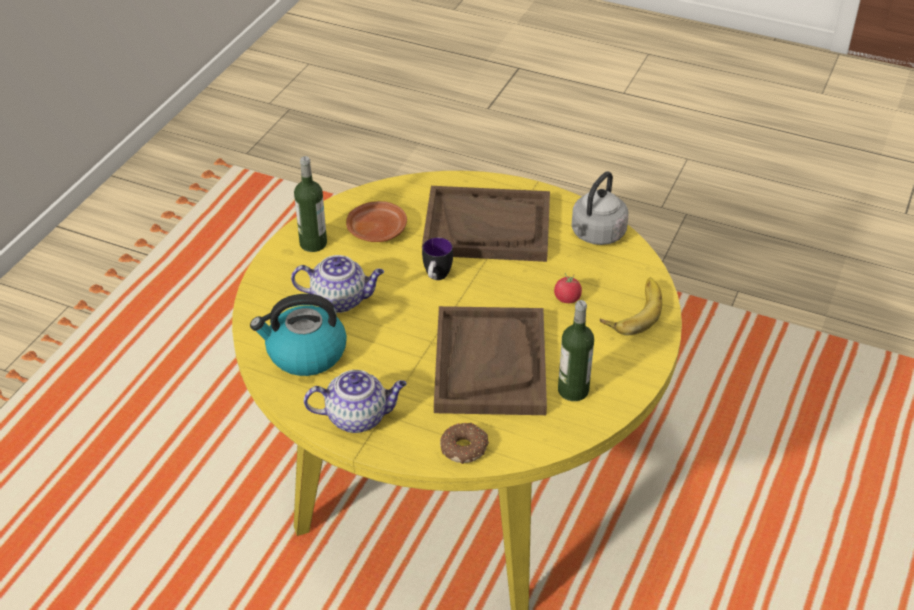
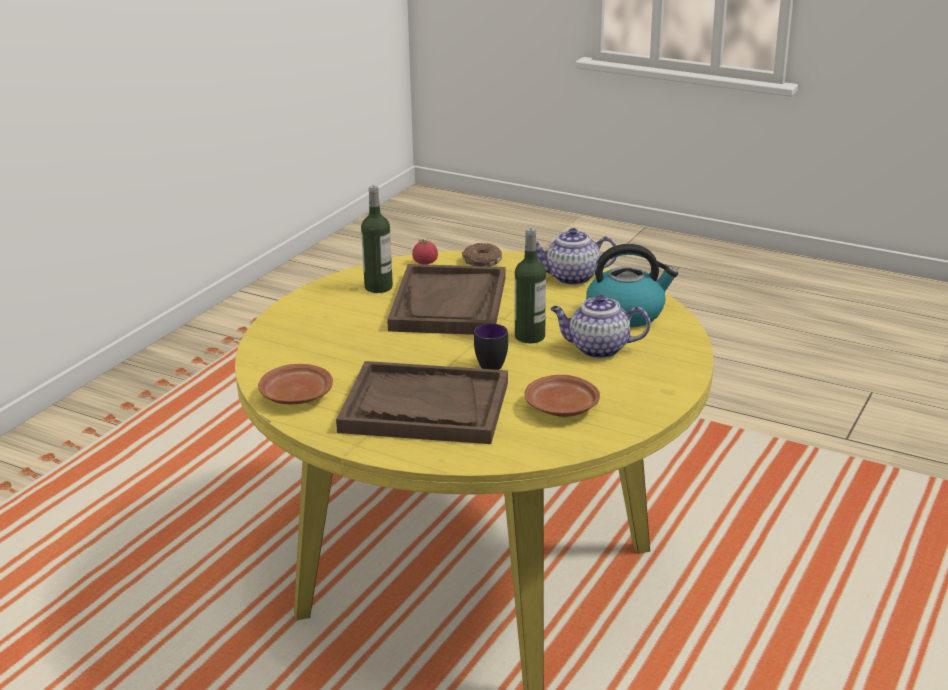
camera: 175 degrees left, 15 degrees down
bottle [294,156,327,252] -> bottle moved to [515,228,546,343]
tomato [554,273,582,303] -> tomato moved to [412,238,438,265]
grey kettle [571,171,628,245] -> brown plate [258,364,333,404]
banana [600,278,662,335] -> none

